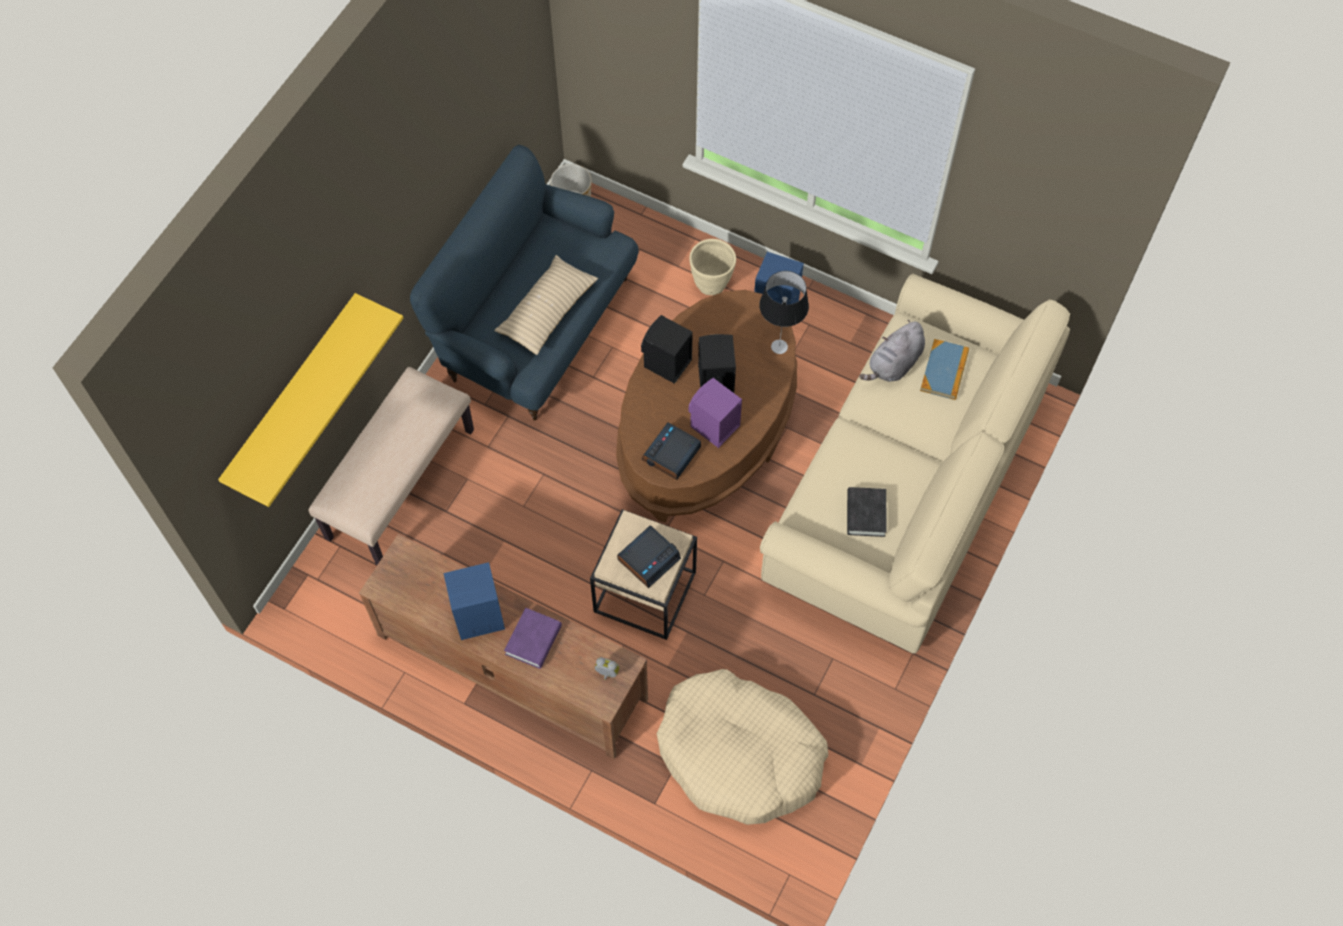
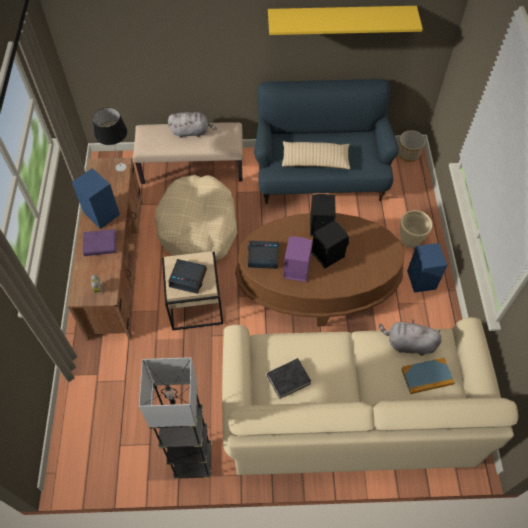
camera: 60 degrees right, 5 degrees down
yellow shelf [218,293,403,507] -> yellow shelf moved to [268,6,423,35]
beige dog bed [656,669,828,825] -> beige dog bed moved to [155,175,237,261]
table lamp [759,271,809,354] -> table lamp moved to [93,108,127,172]
none -> grey floor lamp [139,357,211,479]
none -> grey plush toy [168,112,217,138]

